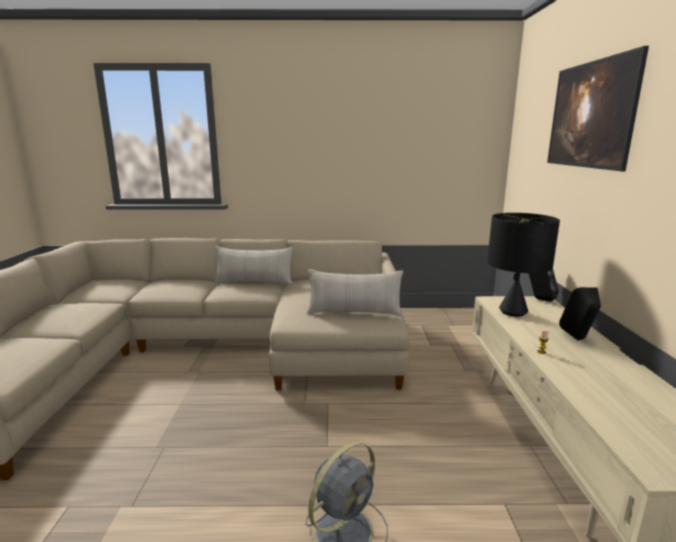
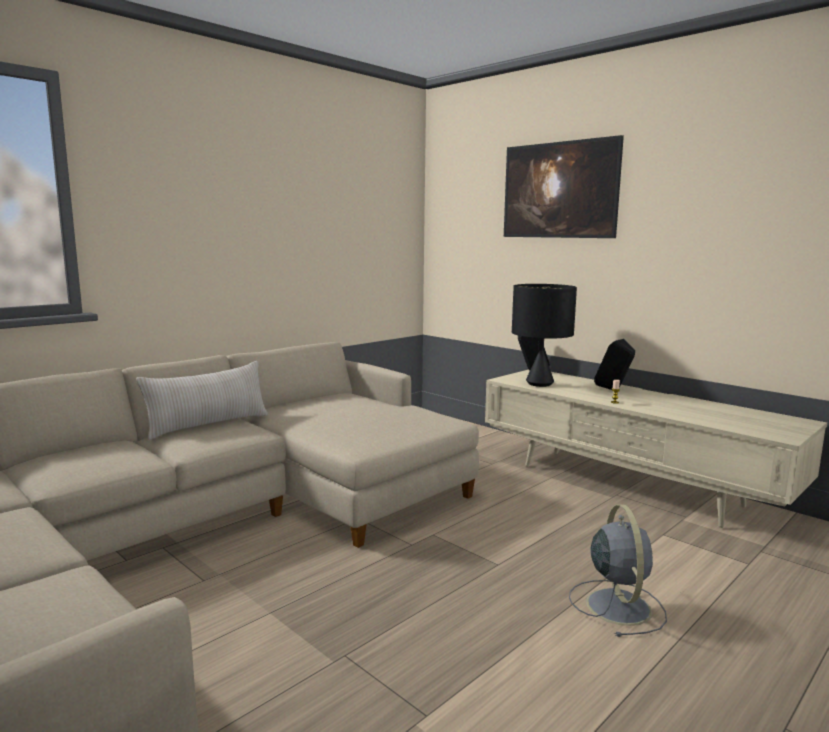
camera: 45 degrees left, 5 degrees down
beige pillow [307,269,403,316] -> none

